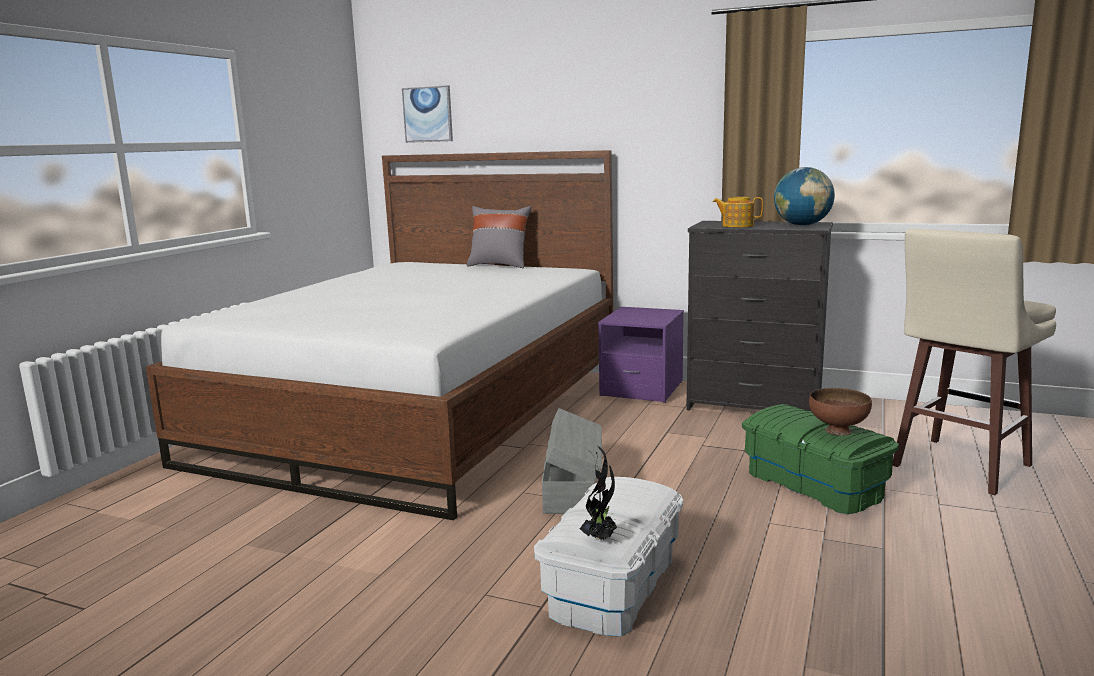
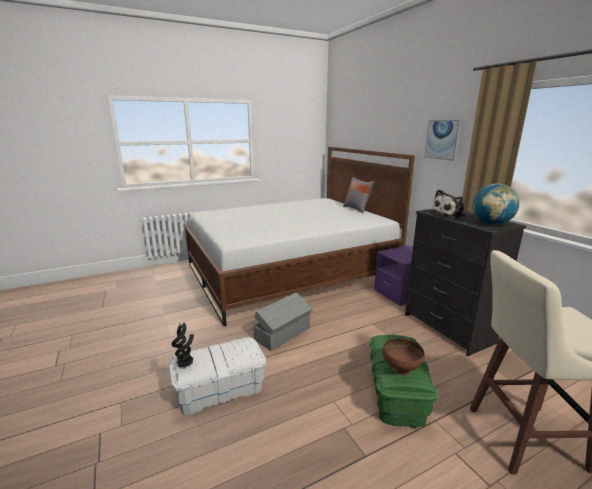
camera: 40 degrees right, 5 degrees up
picture [402,85,453,143] -> picture moved to [424,120,462,161]
teapot [713,197,763,227] -> plush toy [430,189,466,219]

